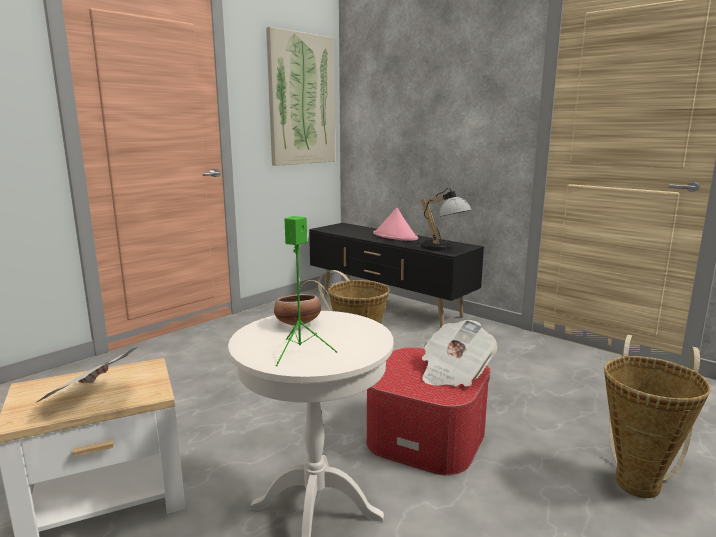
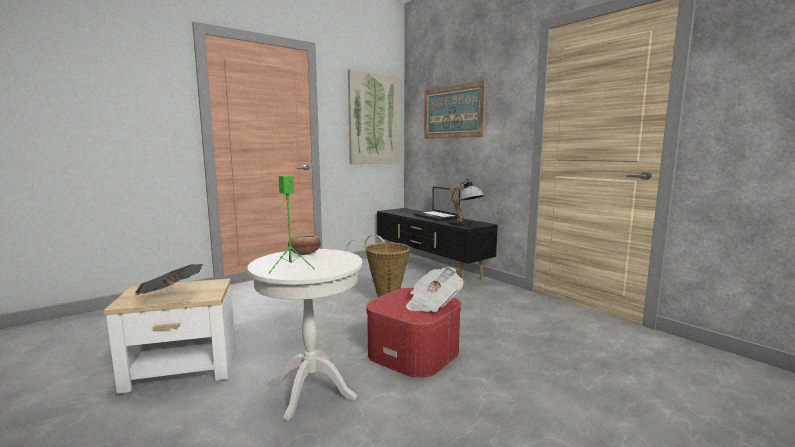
camera: 10 degrees right, 5 degrees down
pink hat [373,208,418,241] -> laptop [413,186,460,221]
basket [604,335,711,498] -> none
none -> picture [424,81,486,139]

